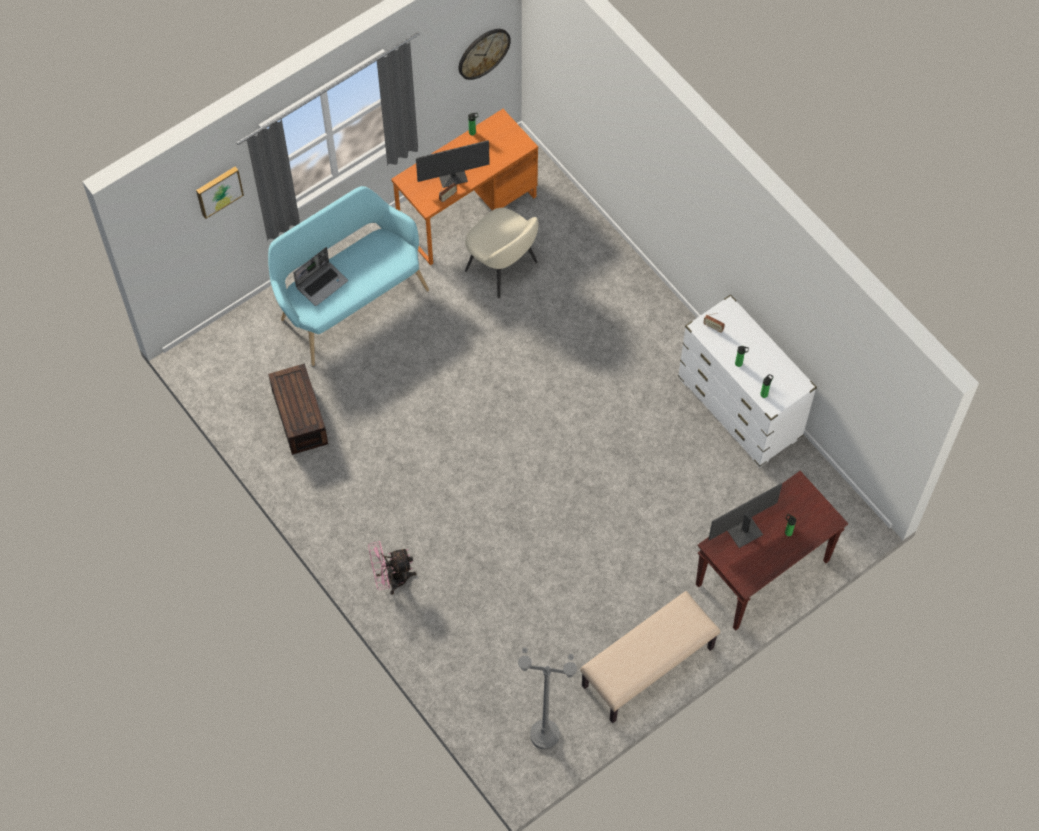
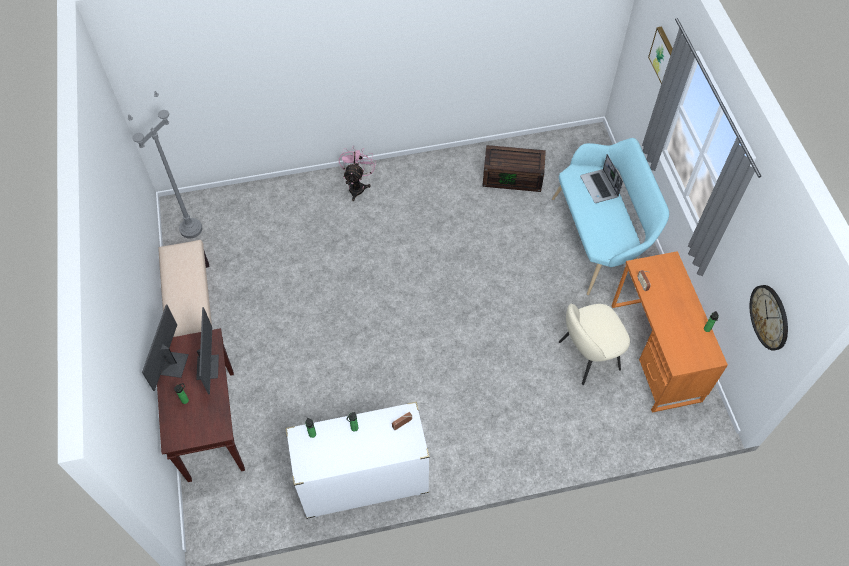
camera: 115 degrees right, 5 degrees down
monitor [416,140,490,188] -> monitor moved to [142,305,189,391]

